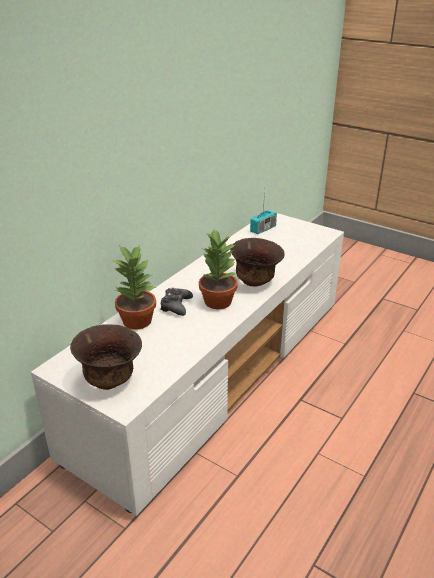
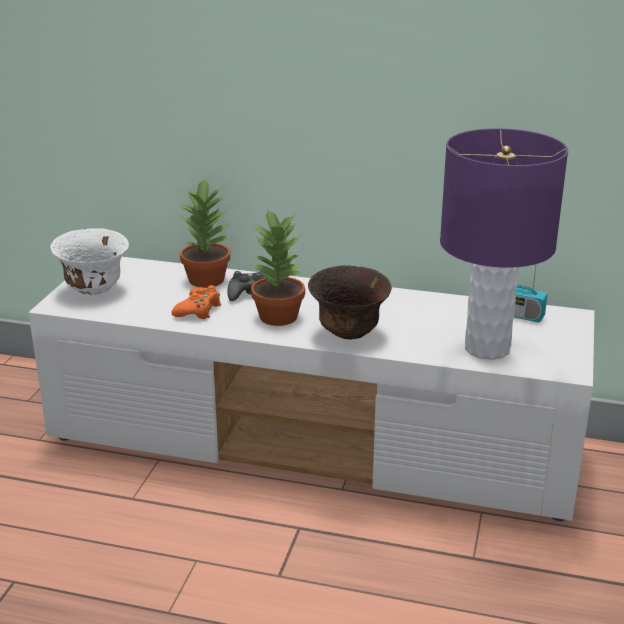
camera: 70 degrees right, 5 degrees down
brown bowl [70,324,142,390] -> white bowl [50,228,129,295]
none -> orange game controller [172,285,221,319]
none -> purple table lamp [440,128,568,360]

